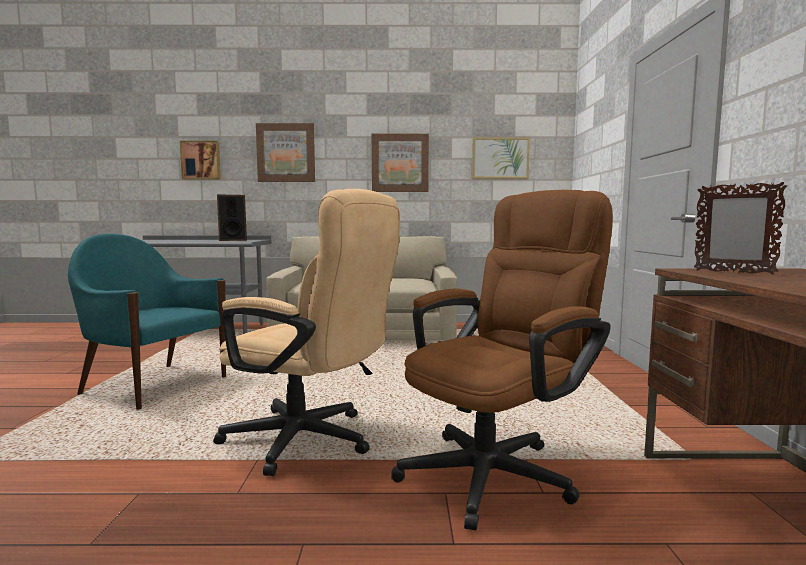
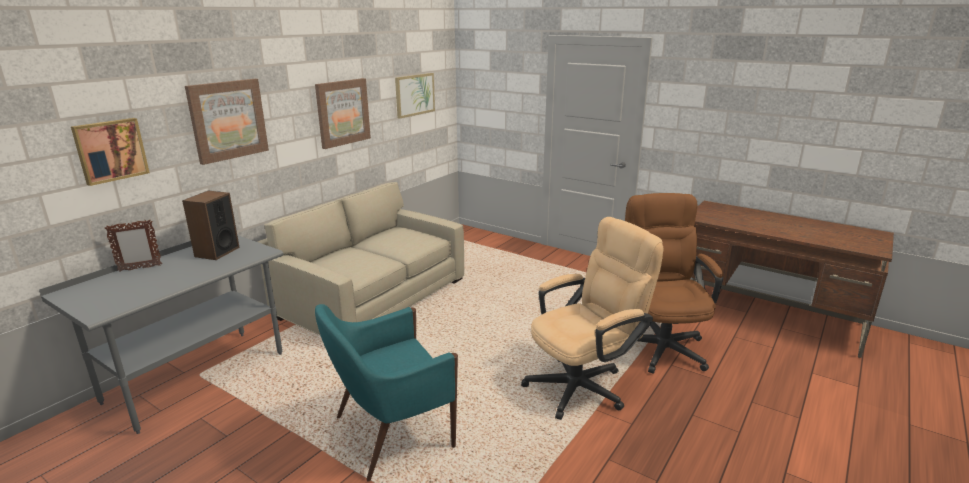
camera: 55 degrees left, 15 degrees up
picture frame [694,182,787,275] -> picture frame moved to [105,220,162,272]

